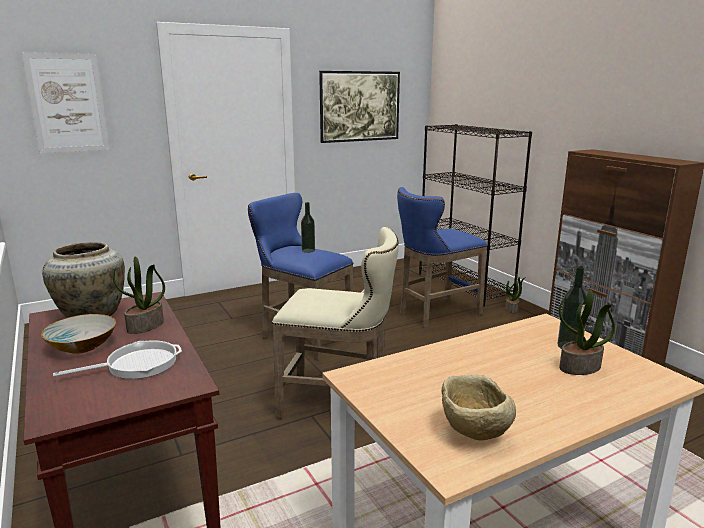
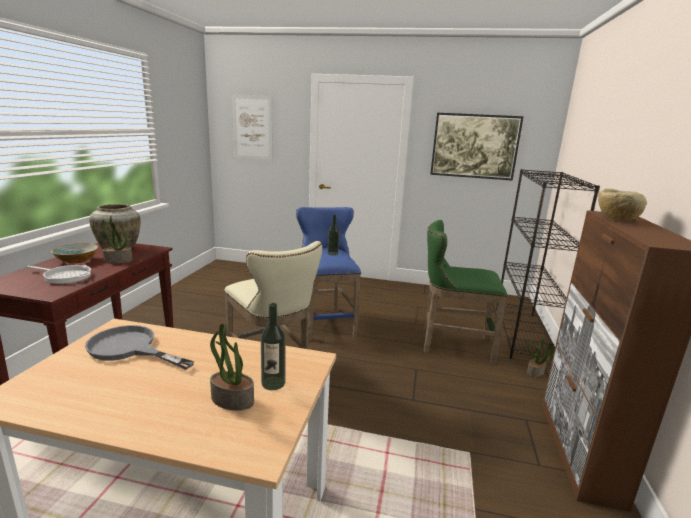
camera: 40 degrees right, 0 degrees up
blue stool [397,187,487,328] -> green stool [423,220,508,364]
beige bowl [441,374,516,441] -> beige bowl moved to [598,189,647,221]
none -> grey frying pan [85,325,194,370]

